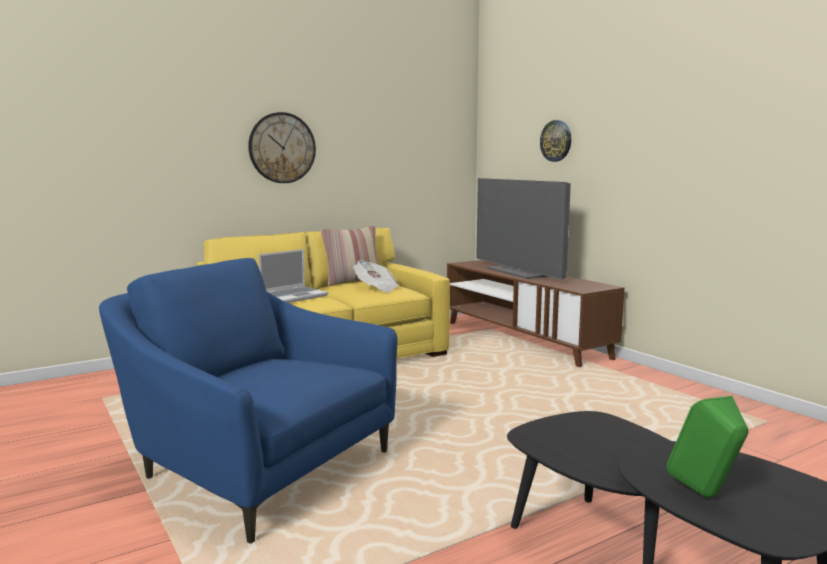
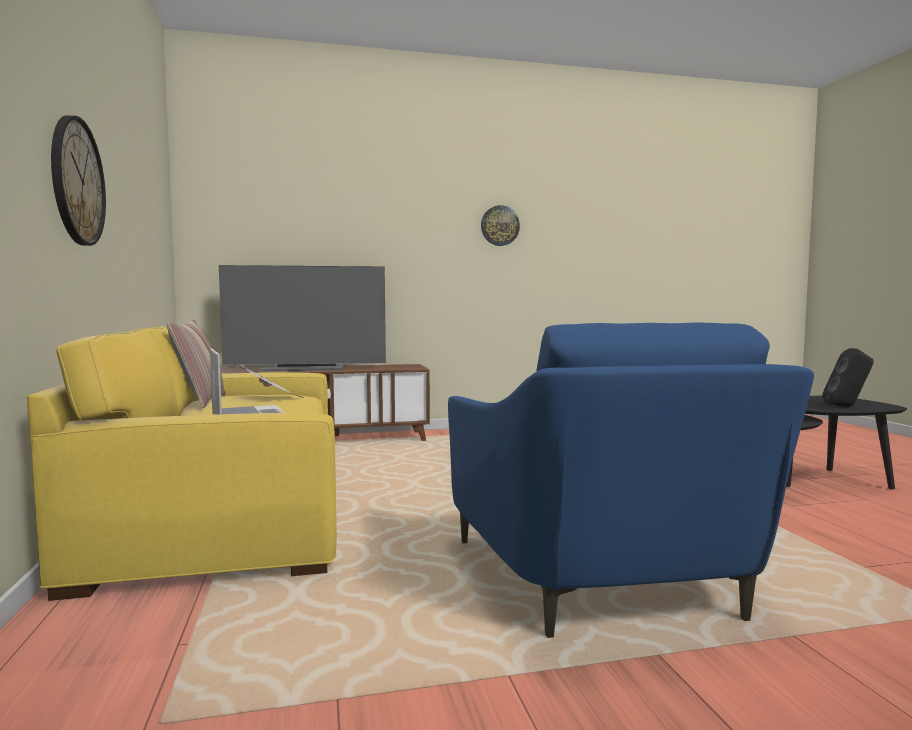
camera: 70 degrees left, 5 degrees down
blue armchair [99,258,398,544] -> blue armchair turned 60 degrees counterclockwise [448,323,814,638]
wall clock [540,120,571,162] -> wall clock moved to [481,205,520,246]
green speaker [667,396,749,498] -> black speaker [823,348,874,407]

